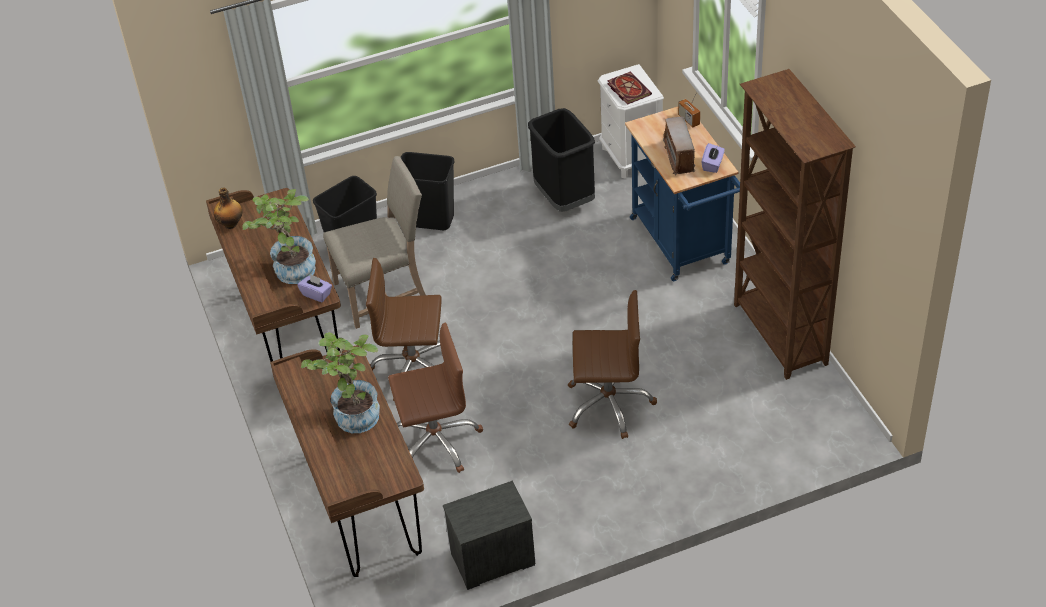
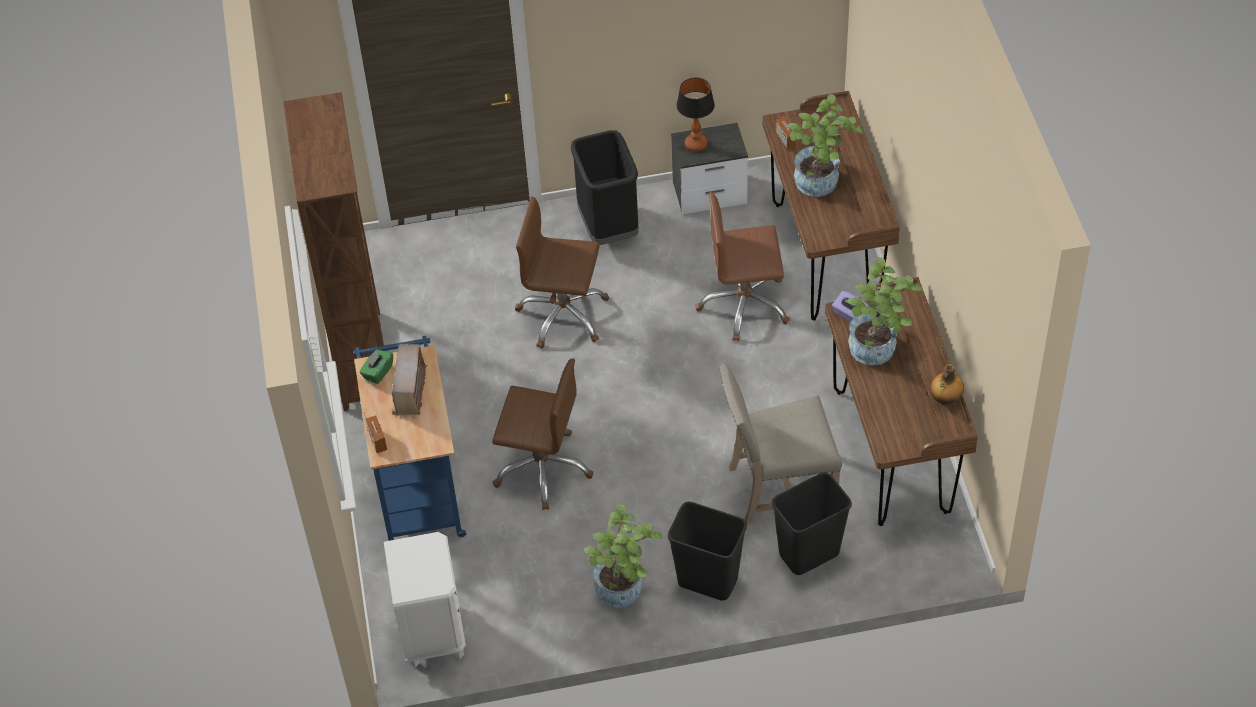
camera: 170 degrees left, 5 degrees up
brown office chair [366,258,442,401] -> brown office chair moved to [492,358,594,510]
black trash can [528,108,595,212] -> black trash can moved to [571,130,639,245]
book [607,71,652,105] -> none
purple tissue box [701,143,725,173] -> green tissue box [359,350,393,384]
none -> potted plant [584,504,663,608]
none -> table lamp [676,78,715,151]
none -> radio [776,114,796,150]

